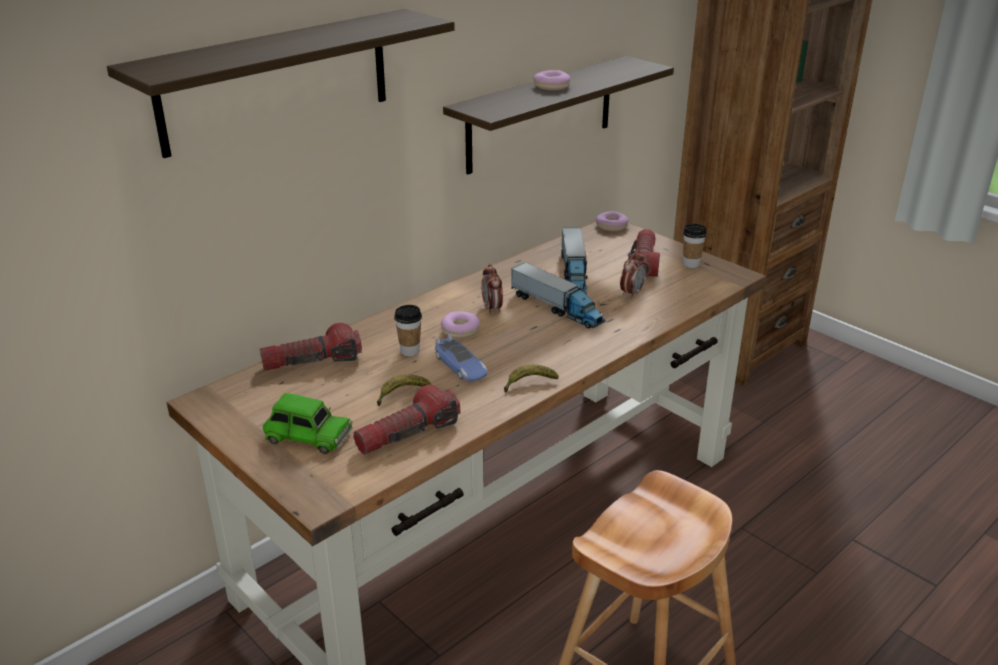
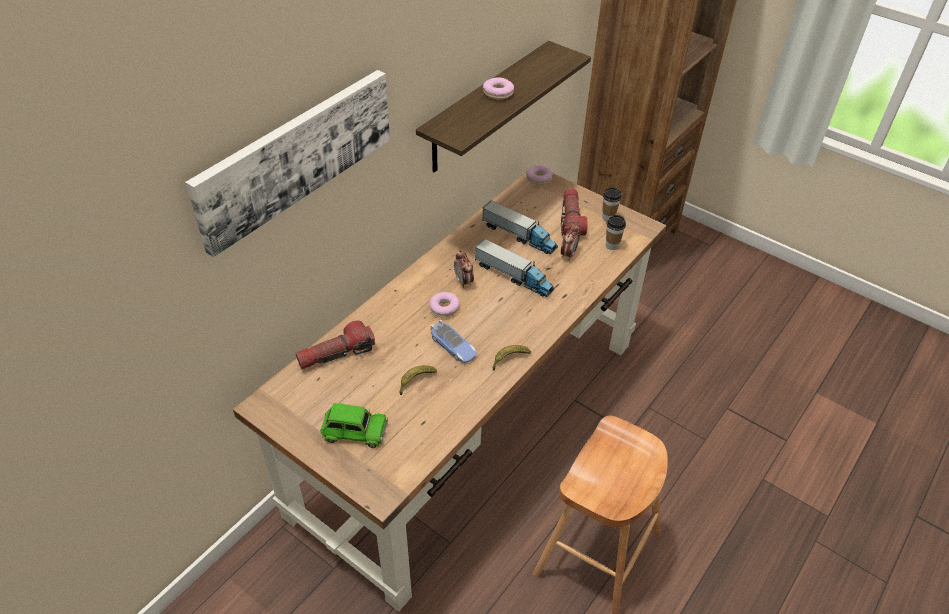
camera: 10 degrees left, 15 degrees up
shelf [107,9,455,158] -> picture [185,70,390,257]
flashlight [353,385,461,455] -> none
cup [394,305,422,356] -> cup moved to [606,215,626,250]
toy truck [561,227,587,294] -> toy truck turned 45 degrees counterclockwise [482,200,558,254]

